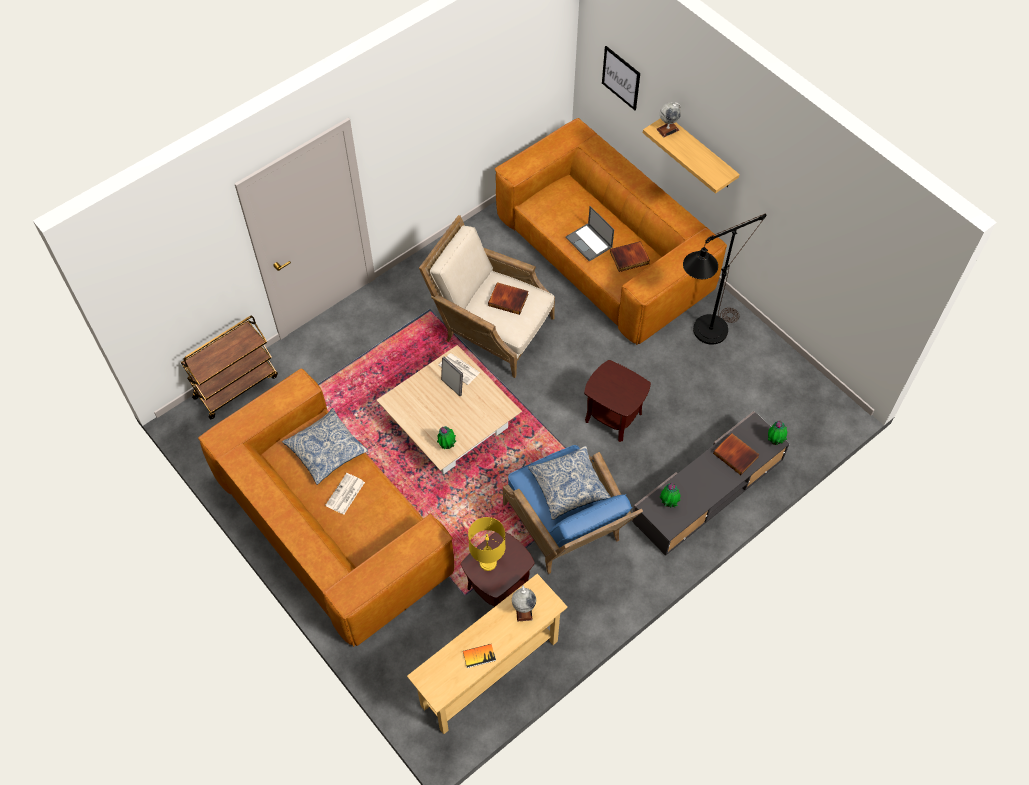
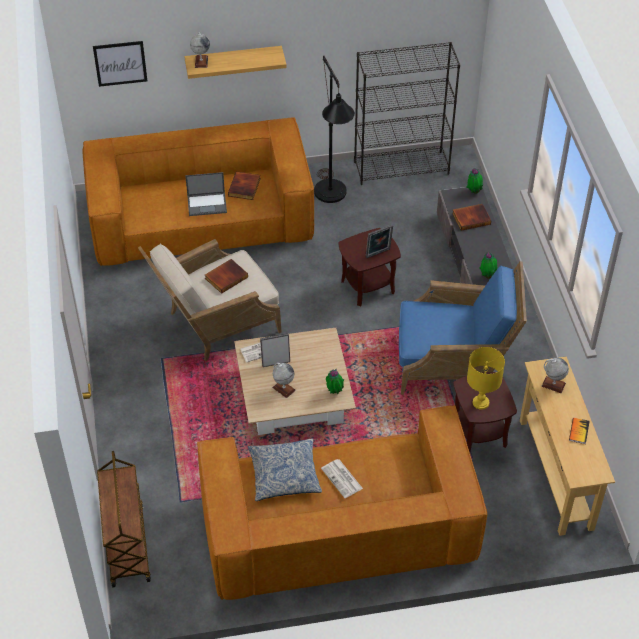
camera: 60 degrees left, 10 degrees down
pillow [527,446,611,520] -> none
none -> globe [272,363,296,398]
none -> black bookcase [354,42,460,185]
none -> picture frame [366,225,393,258]

